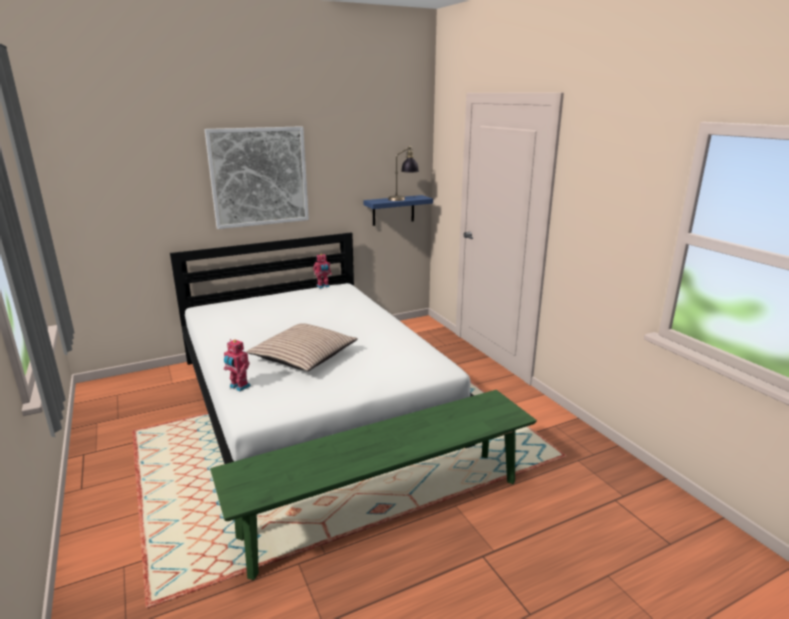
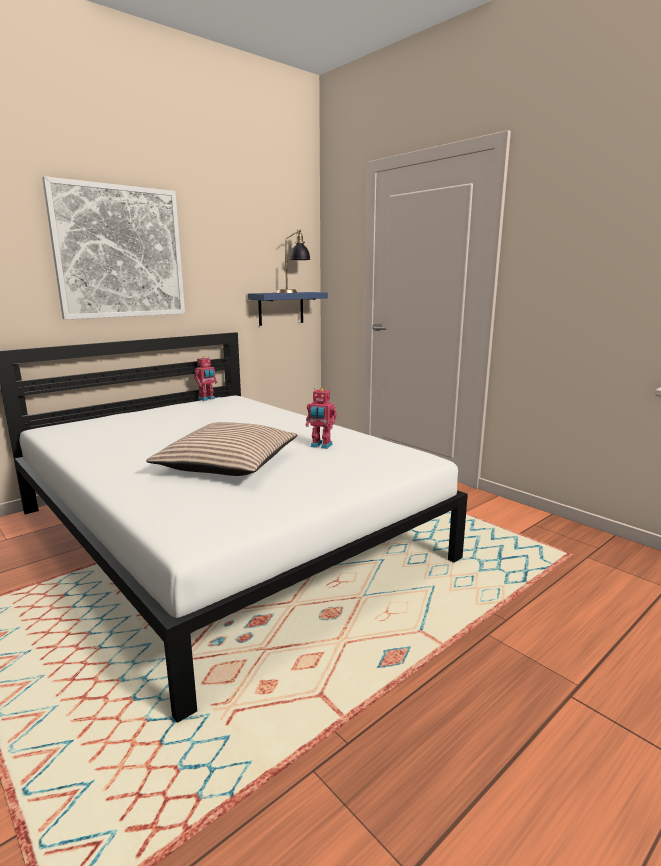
camera: 15 degrees left, 5 degrees down
green bench [210,390,537,580] -> none
toy robot [224,339,251,392] -> toy robot moved to [306,388,337,449]

